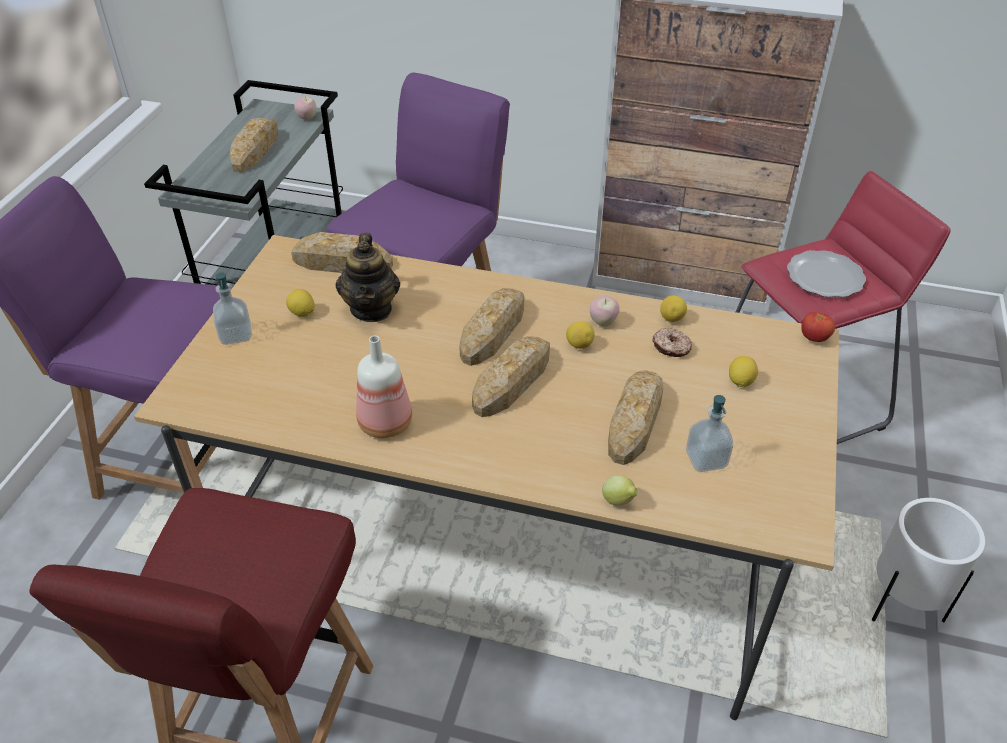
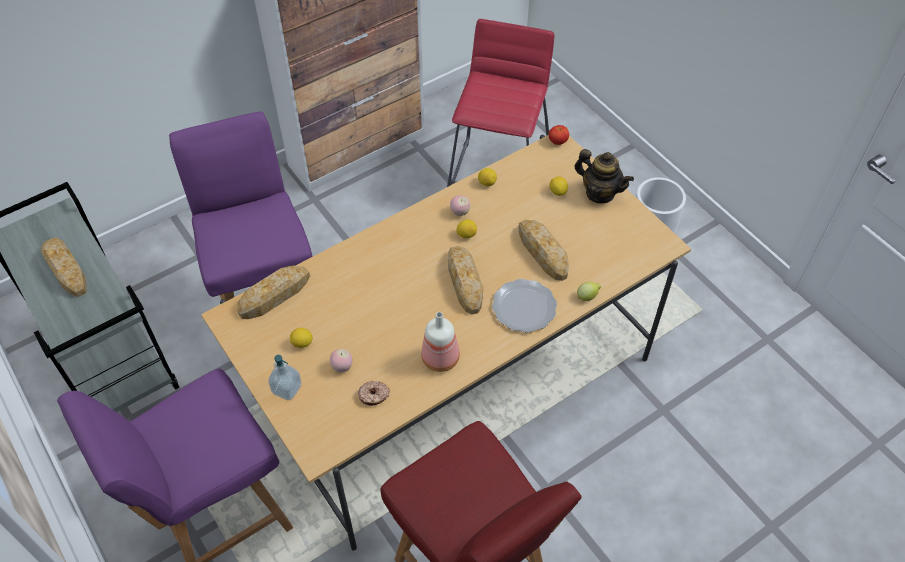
camera: 50 degrees left, 10 degrees up
apple [294,96,317,120] -> apple moved to [330,349,352,372]
teapot [336,233,400,322] -> teapot moved to [574,149,634,203]
bread [459,288,524,366] -> none
donut [652,328,692,357] -> donut moved to [358,381,390,406]
soap dispenser [686,395,733,472] -> none
plate [787,250,866,297] -> plate moved to [492,279,557,333]

